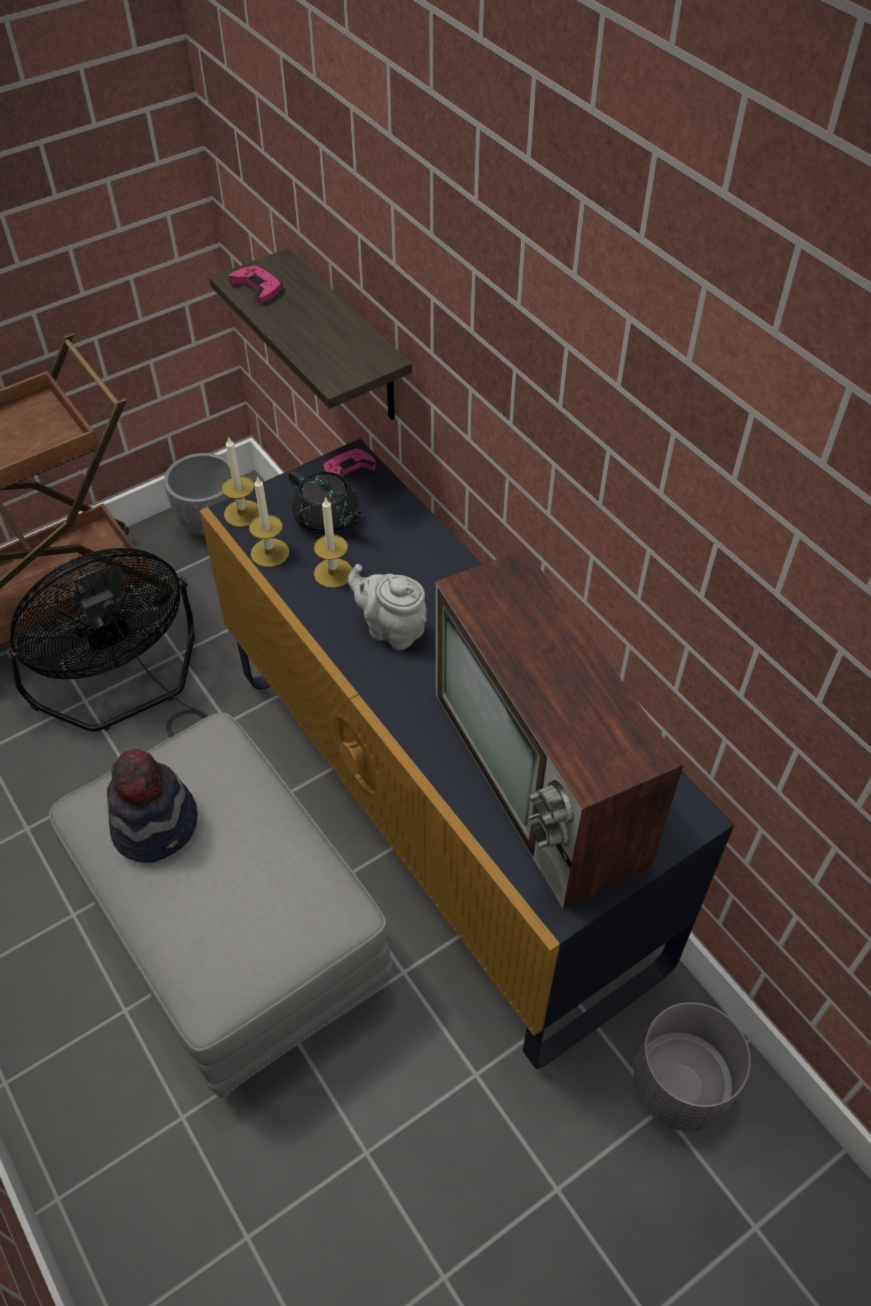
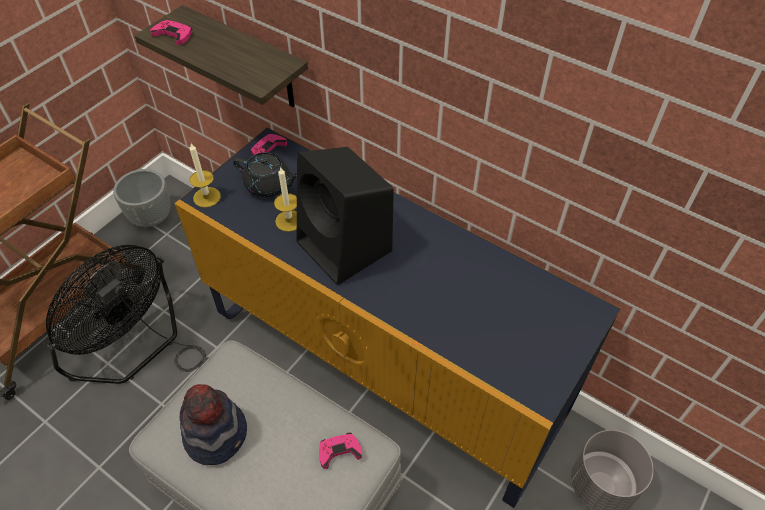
camera: 20 degrees left, 0 degrees up
candle [249,476,289,567] -> none
grey teapot [348,564,427,650] -> black speaker [297,147,394,285]
television [436,549,683,909] -> none
none -> pink game controller [319,432,362,469]

